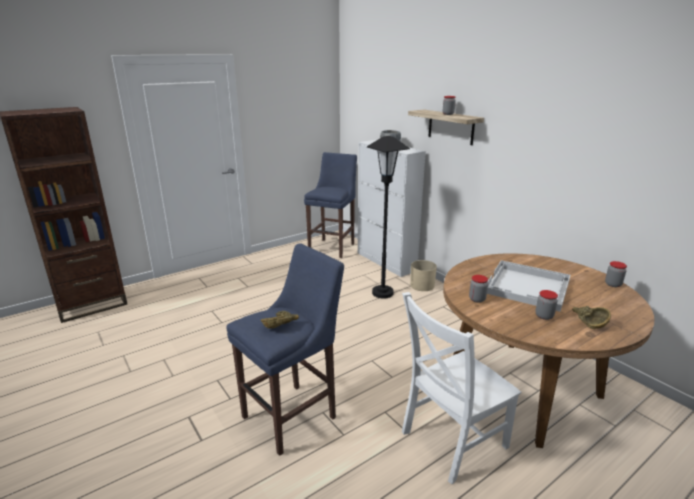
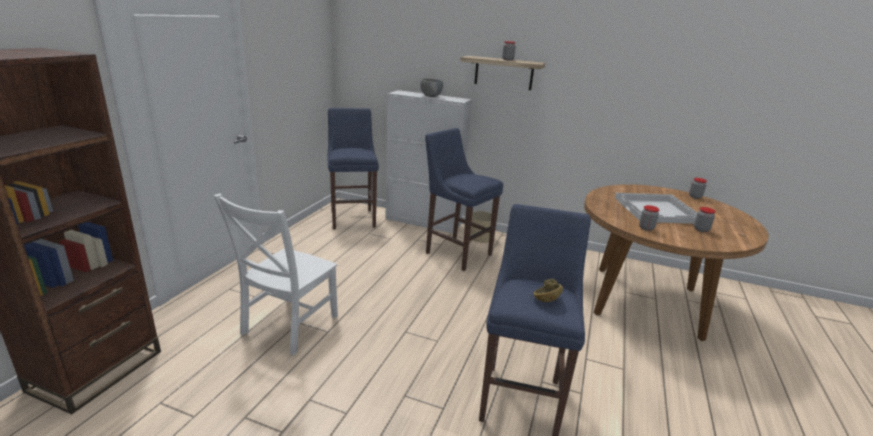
camera: 35 degrees left, 0 degrees up
black floor lamp [367,136,410,299] -> blue stool [425,128,503,271]
white chair [402,292,521,484] -> white chair moved to [213,194,338,355]
brown bowl [572,306,611,329] -> none

